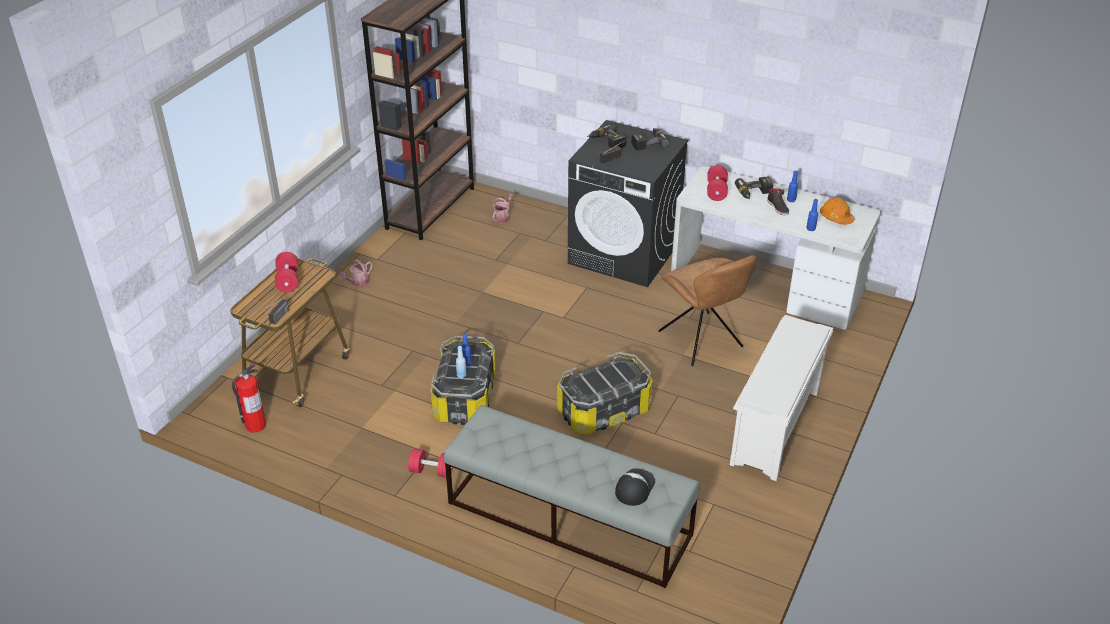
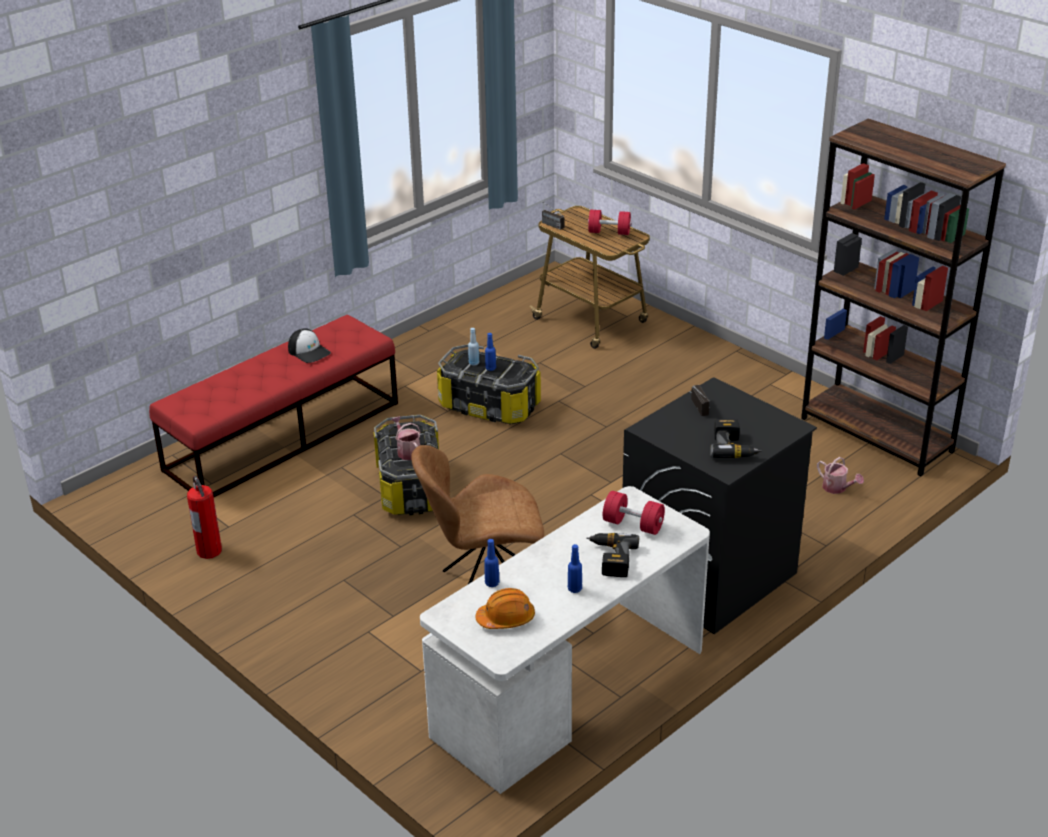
camera: 110 degrees right, 5 degrees down
fire extinguisher [232,364,266,433] -> fire extinguisher moved to [187,476,222,559]
watering can [339,259,373,286] -> watering can moved to [391,416,421,460]
red dumbbell [408,448,453,478] -> none
grey bench [444,405,700,588] -> red bench [149,315,398,497]
power drill [587,124,626,148] -> none
cap [615,468,655,506] -> cap moved to [288,328,331,363]
white shoe rack [730,315,833,481] -> none
black shoe [767,188,789,215] -> none

